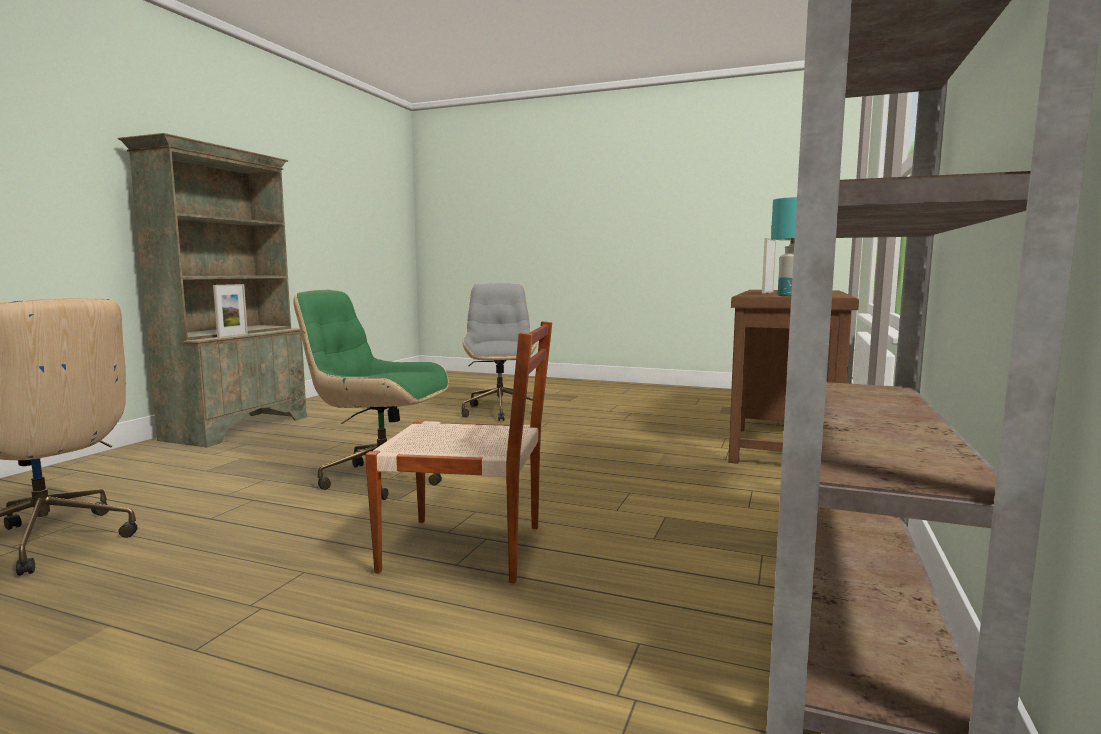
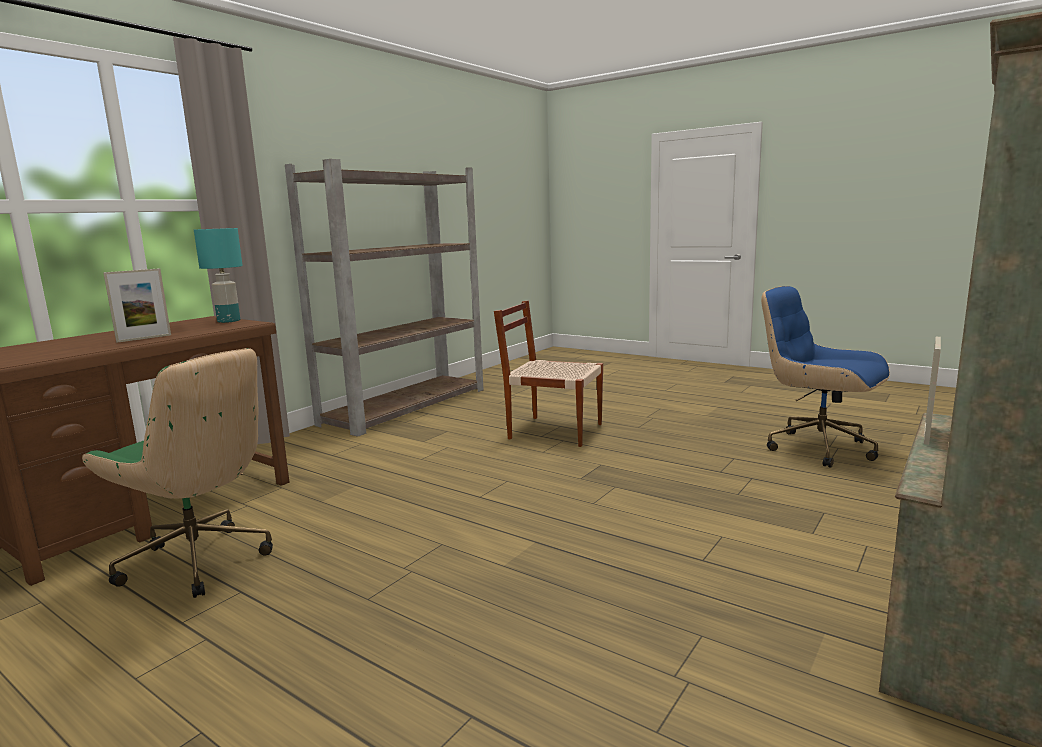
camera: 165 degrees left, 5 degrees up
green office chair [293,290,449,500] -> green office chair moved to [82,348,273,598]
grey office chair [461,283,537,421] -> none

